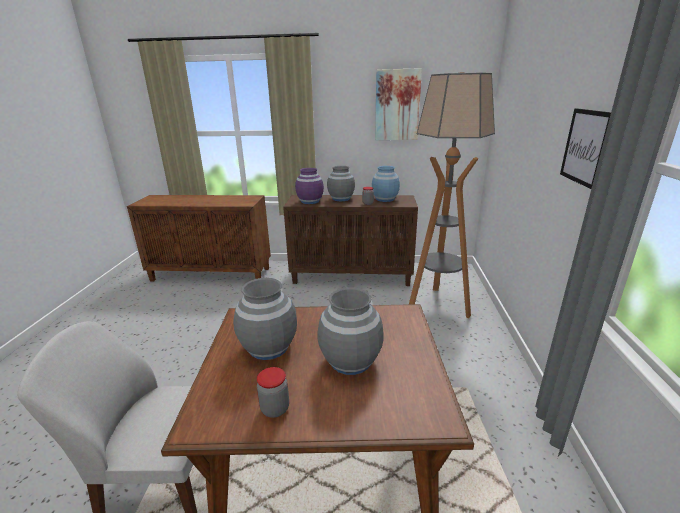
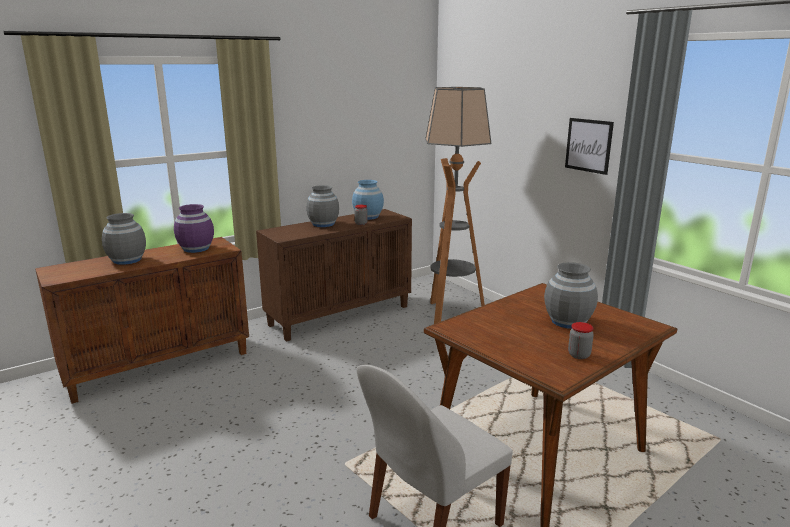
camera: 40 degrees left, 5 degrees down
grey vase [233,278,297,360] -> grey vase moved to [102,213,146,265]
purple vase [295,168,324,204] -> purple vase moved to [174,204,214,253]
picture [375,68,422,140] -> none

